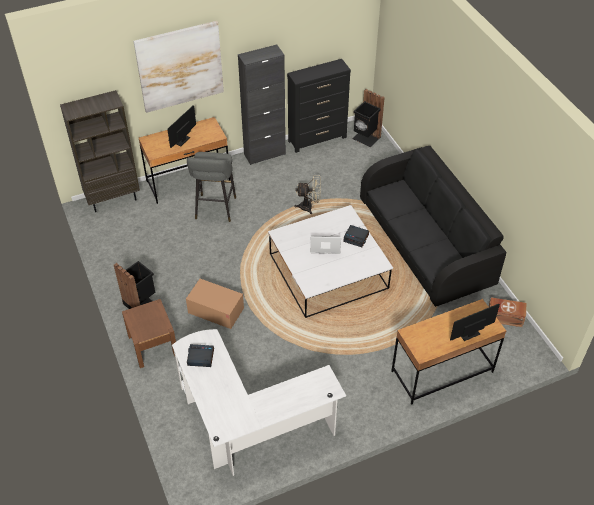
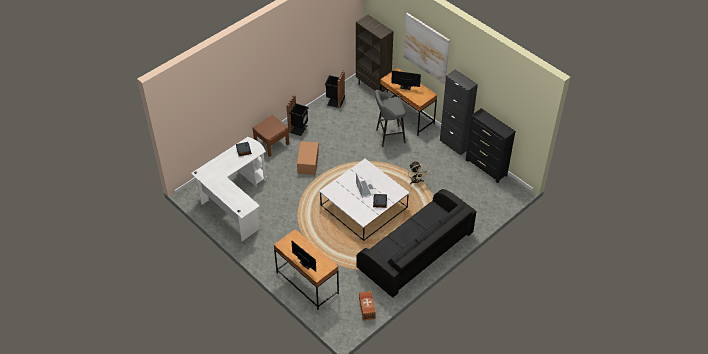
camera: 70 degrees right, 0 degrees up
black trash can [352,89,385,147] -> black trash can moved to [325,70,345,108]

